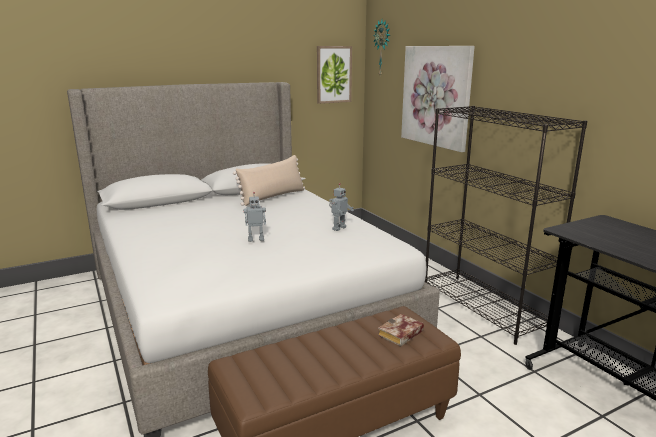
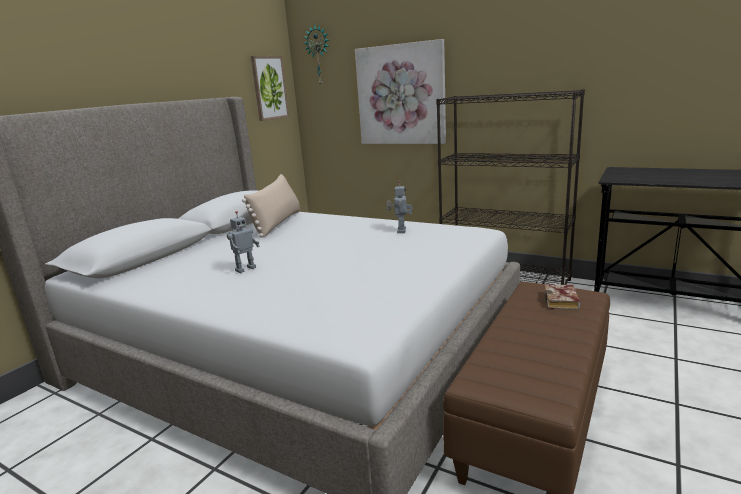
camera: 30 degrees left, 0 degrees up
toy robot [244,192,266,242] -> toy robot moved to [227,211,260,273]

